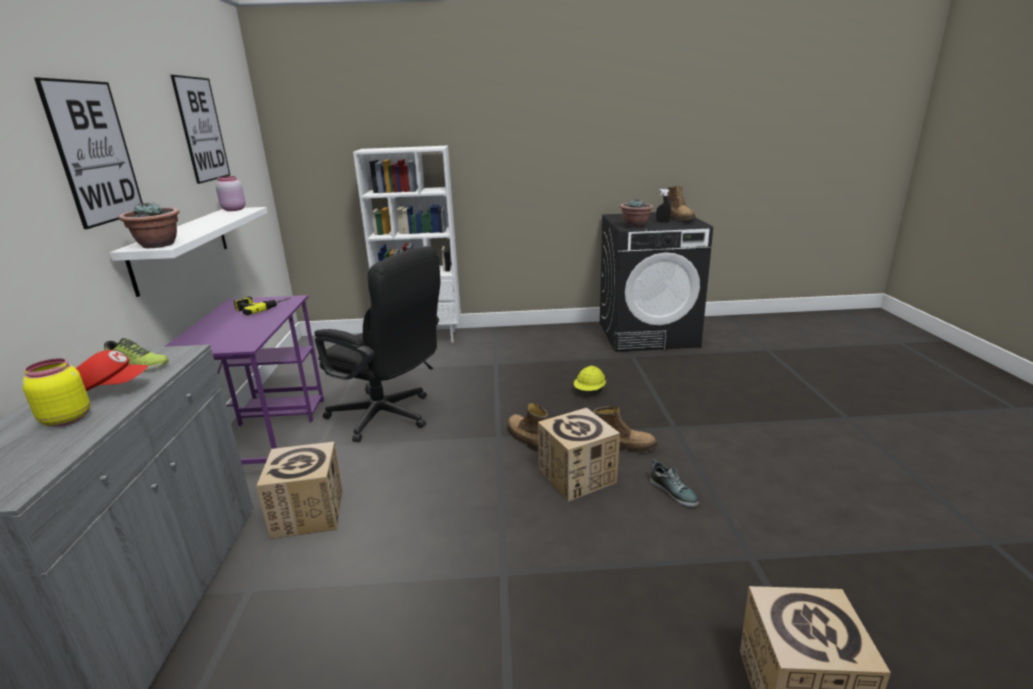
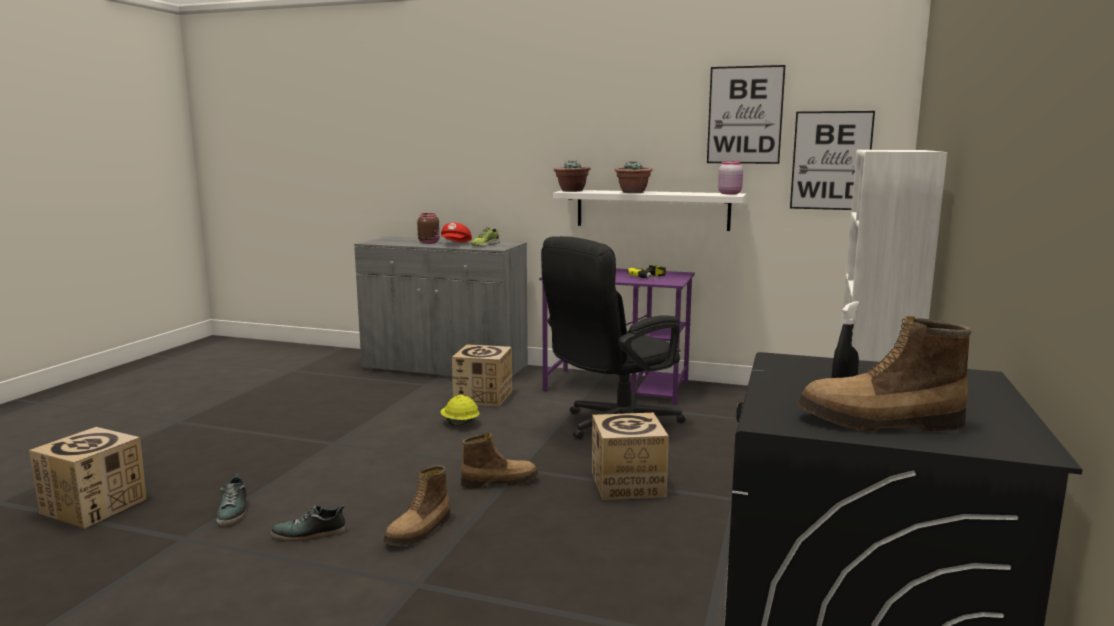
camera: 110 degrees right, 10 degrees down
yellow jar [22,358,90,427] -> brown jar [417,213,440,244]
picture [34,77,143,229] -> picture moved to [790,111,875,210]
cardboard box [538,408,620,502] -> cardboard box moved to [592,413,669,500]
yellow hard hat [574,366,606,392] -> yellow hard hat moved to [441,395,480,426]
potted plant [620,199,654,228] -> potted plant moved to [614,161,653,193]
none -> shoe [216,474,247,526]

